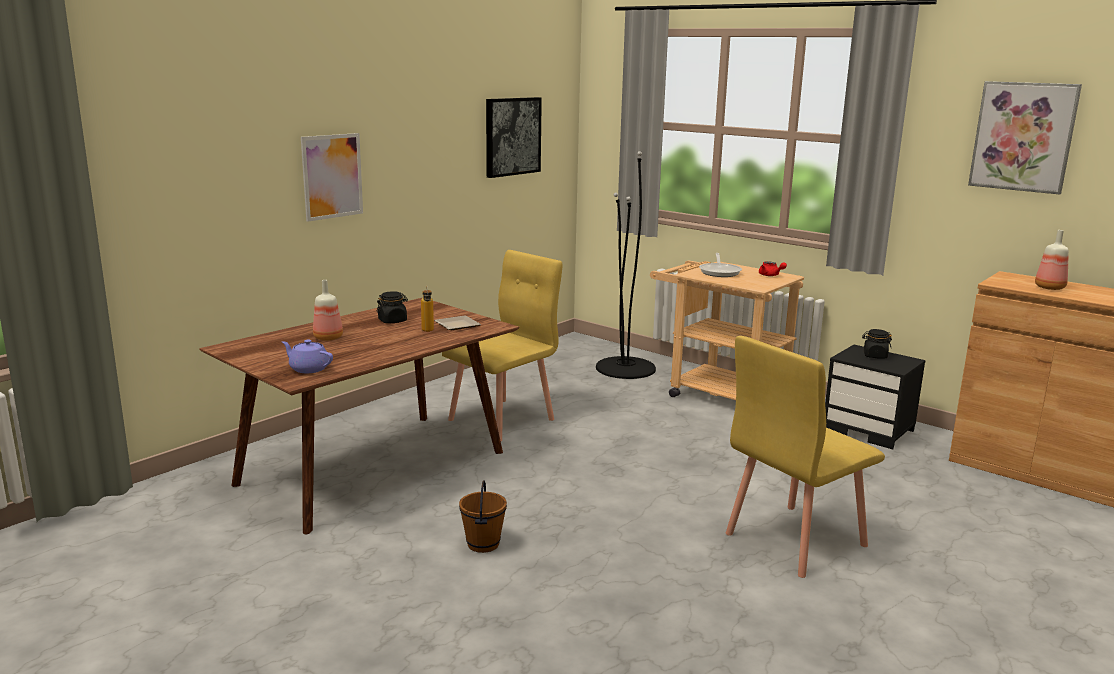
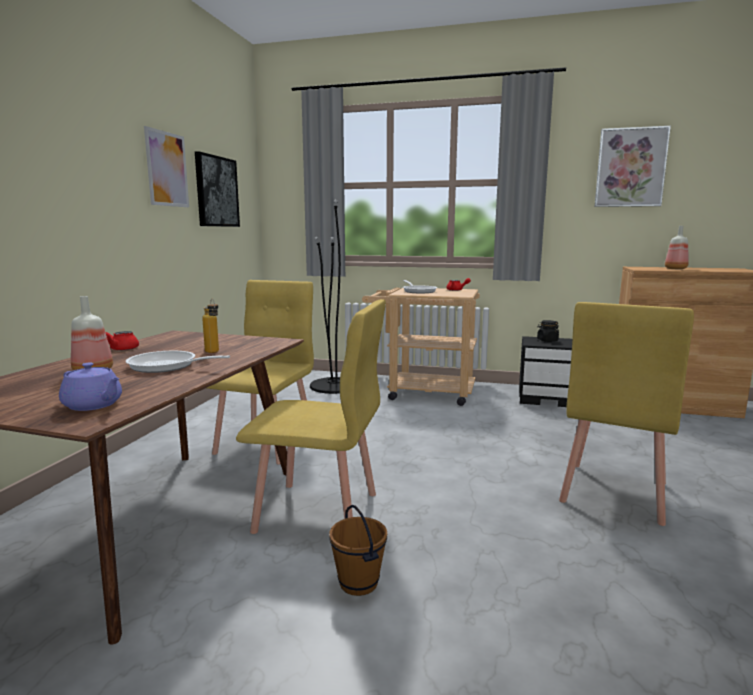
camera: 25 degrees left, 5 degrees down
purple teapot [282,340,333,373] -> purple teapot turned 150 degrees counterclockwise [59,363,122,411]
picture [301,133,363,222] -> picture moved to [144,126,189,207]
black jar [377,291,408,323] -> none
plate [434,315,481,330] -> none
none -> red teapot [105,331,139,350]
none -> frying pan [126,351,230,373]
none -> yellow chair [236,299,386,534]

